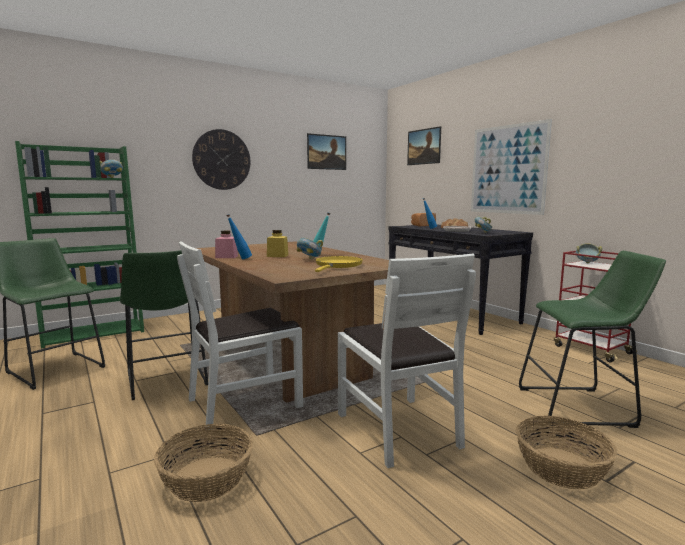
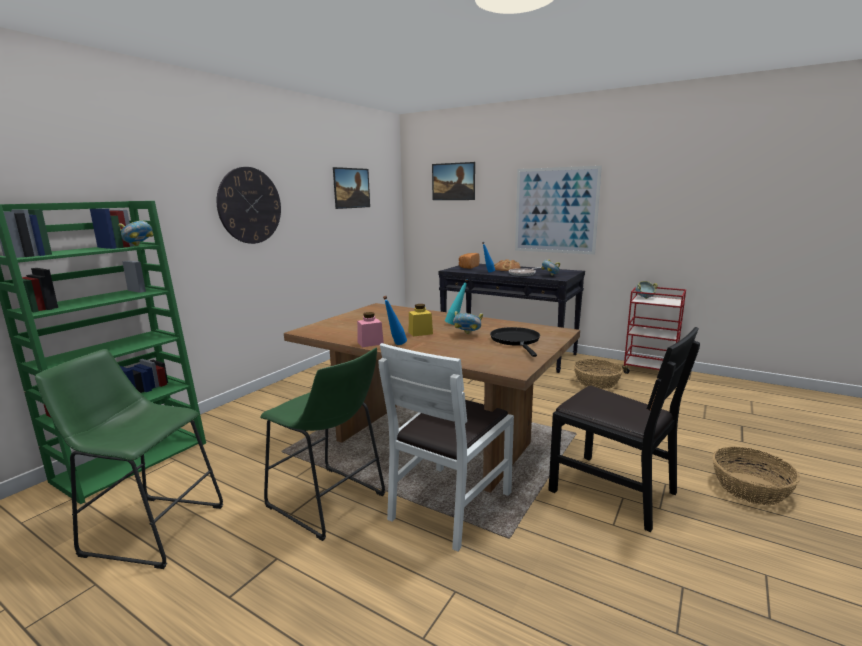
camera: 25 degrees left, 5 degrees up
basket [154,424,253,502] -> basket moved to [574,359,623,389]
yellow frying pan [315,256,363,272] -> black frying pan [490,327,540,357]
white chair [338,253,476,468] -> black chair [548,327,700,532]
green stool [519,251,666,428] -> none

